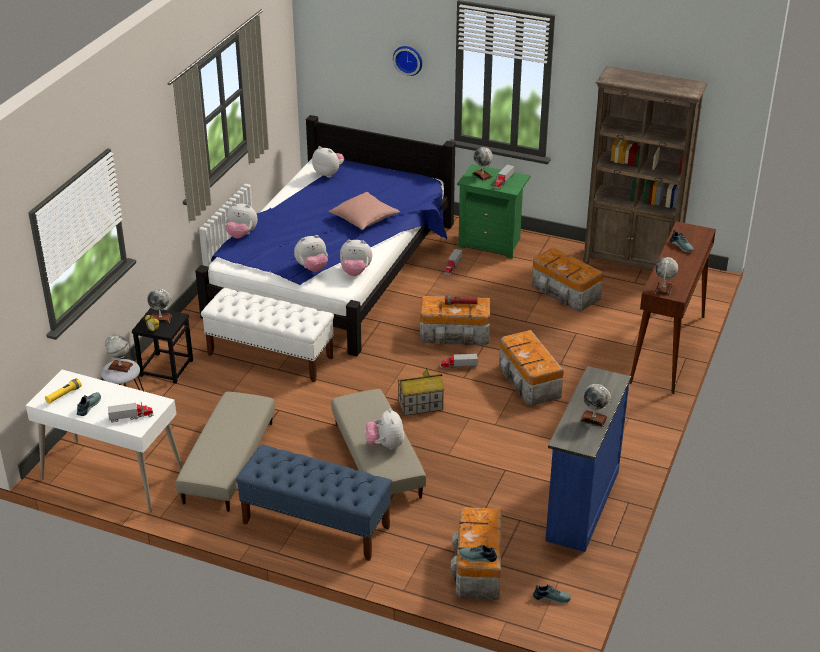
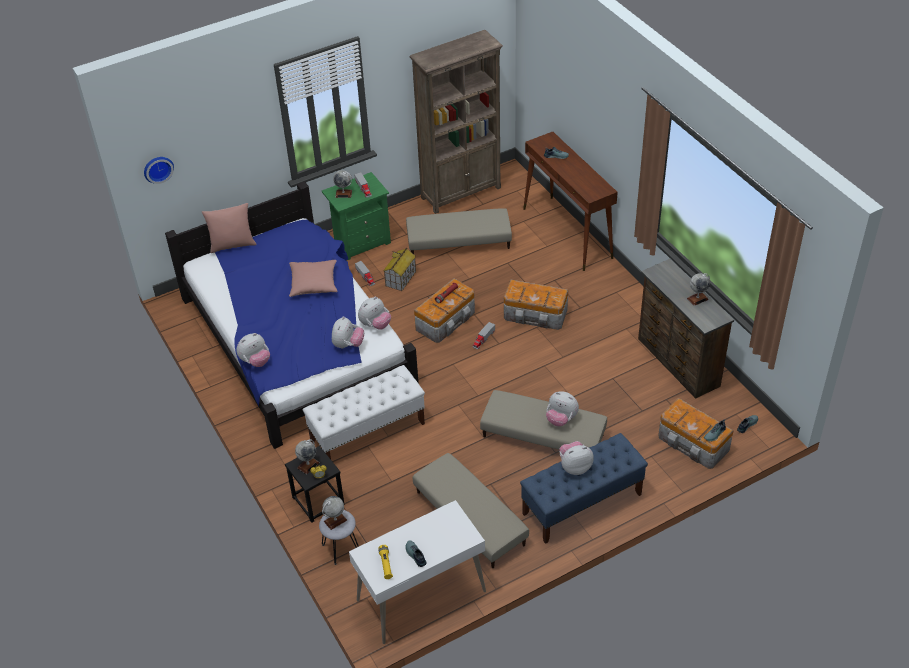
camera: 50 degrees left, 10 degrees up
toy truck [108,402,154,423] -> none
plush toy [312,146,344,178] -> plush toy moved to [559,441,594,475]
wall clock [393,46,422,76] -> wall clock moved to [144,157,174,184]
toy house [398,368,444,416] -> toy house moved to [383,248,416,291]
storage box [532,247,603,311] -> beige ottoman [406,208,512,254]
blue dresser [545,366,631,552] -> brown dresser [638,259,734,399]
globe [655,257,678,296] -> none
none -> pink pillow [202,203,257,253]

